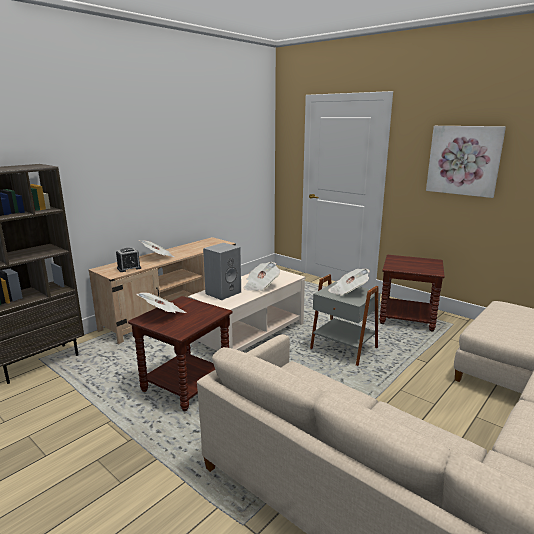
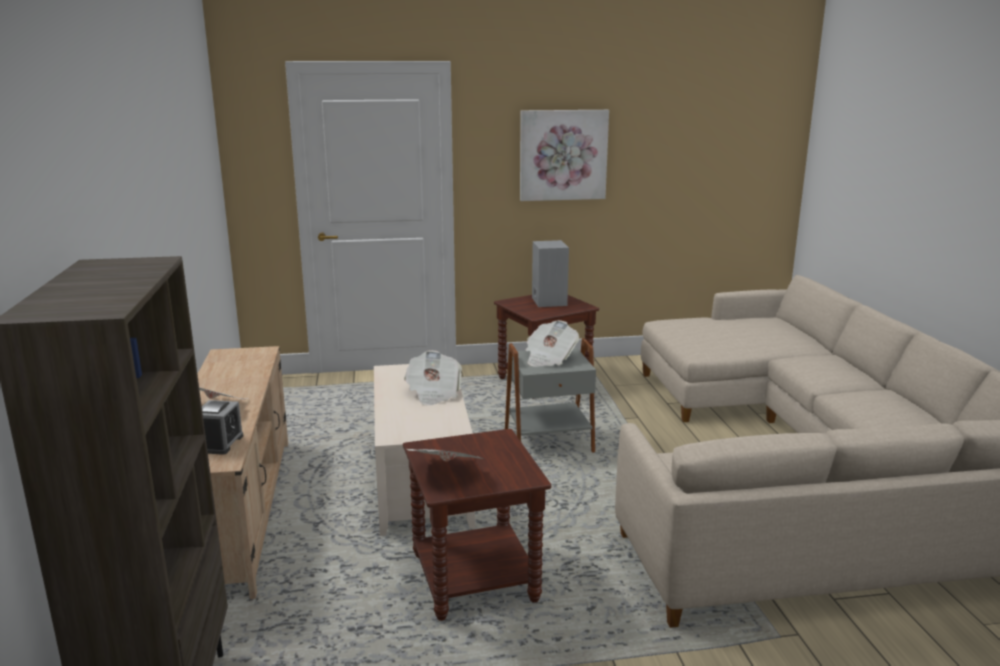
camera: 50 degrees left, 0 degrees up
grey speaker [203,243,241,300] -> grey speaker moved to [532,240,569,307]

